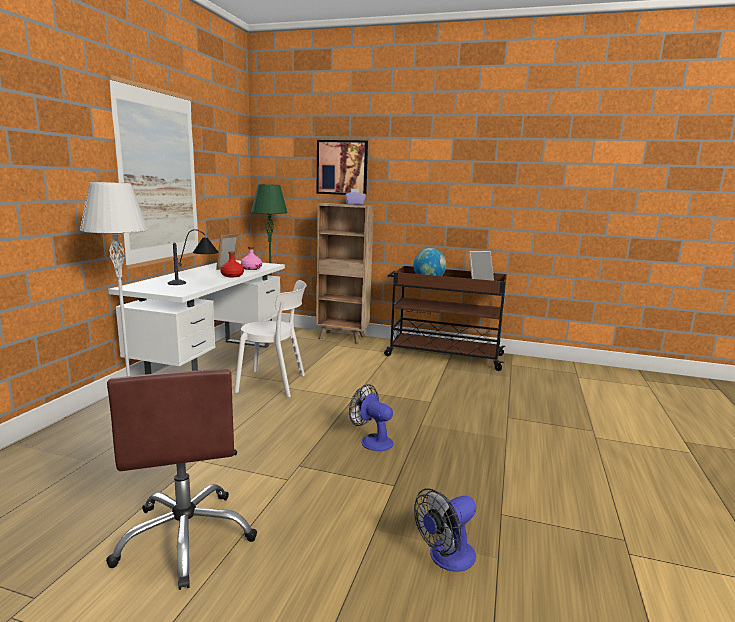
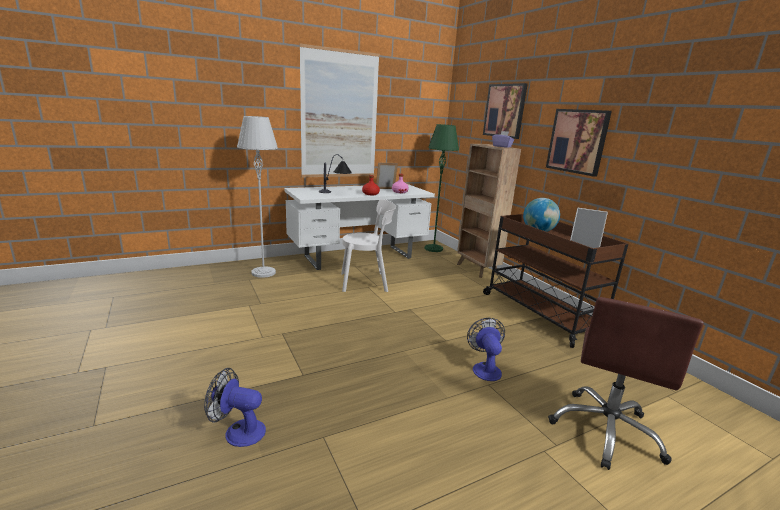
camera: 45 degrees right, 5 degrees up
brown office chair [106,369,257,590] -> brown office chair moved to [548,297,704,470]
white chair [234,280,307,397] -> white chair turned 60 degrees counterclockwise [341,199,396,292]
fan [349,384,394,451] -> fan moved to [467,318,505,381]
none -> picture [546,109,612,177]

